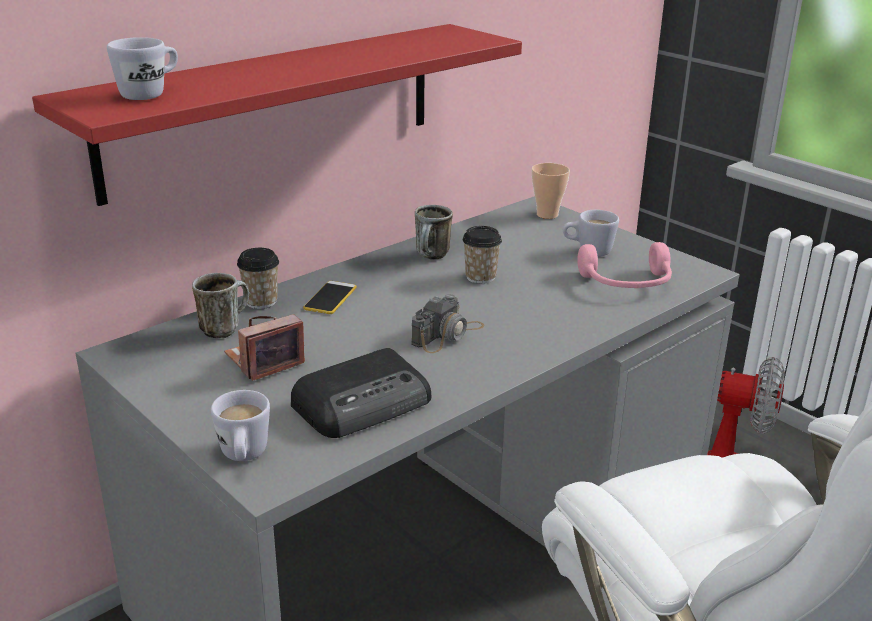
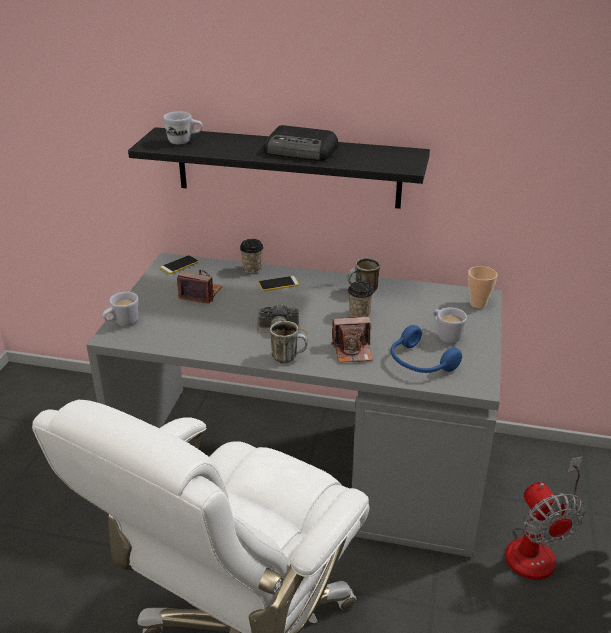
camera: 55 degrees right, 5 degrees up
red shelf [32,24,522,206] -> black shelf [128,127,430,209]
mug [192,273,249,338] -> mug moved to [270,321,308,363]
radio [291,348,431,438] -> radio moved to [263,125,338,161]
pink headphones [577,242,672,288] -> blue headphones [390,325,462,373]
none -> phone [160,255,199,274]
none -> camera [331,315,373,363]

